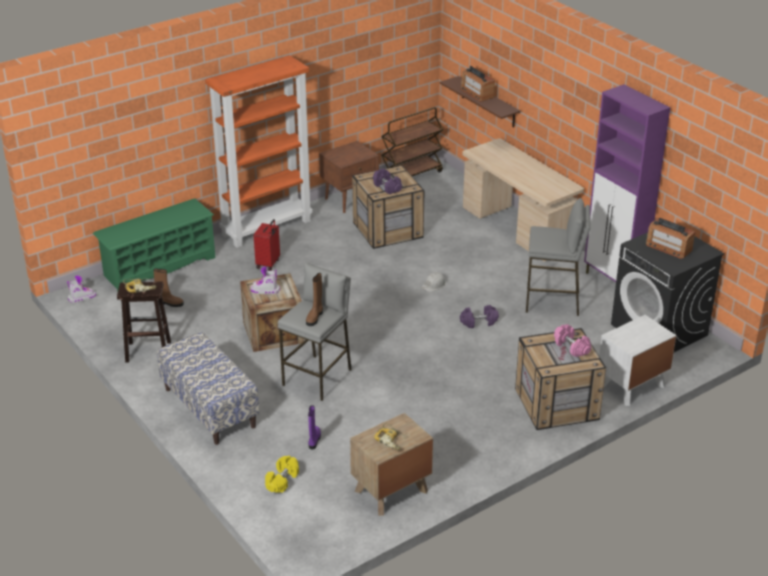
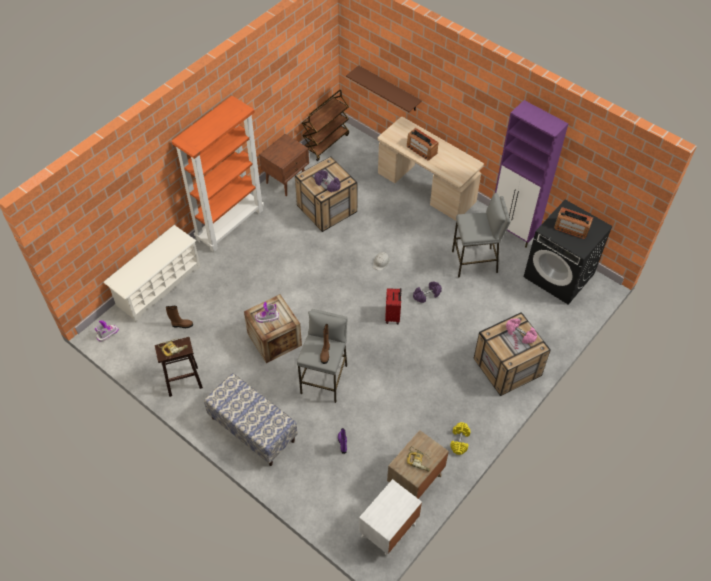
camera: 15 degrees left, 20 degrees up
green shoe rack [93,198,215,292] -> white shoe rack [104,225,200,322]
red suitcase [254,219,280,271] -> red suitcase moved to [385,288,401,324]
yellow dumbbell [265,456,299,493] -> yellow dumbbell moved to [450,422,471,455]
radio [461,66,495,102] -> radio moved to [407,128,439,160]
white nightstand [599,315,676,406] -> white nightstand moved to [359,479,422,558]

